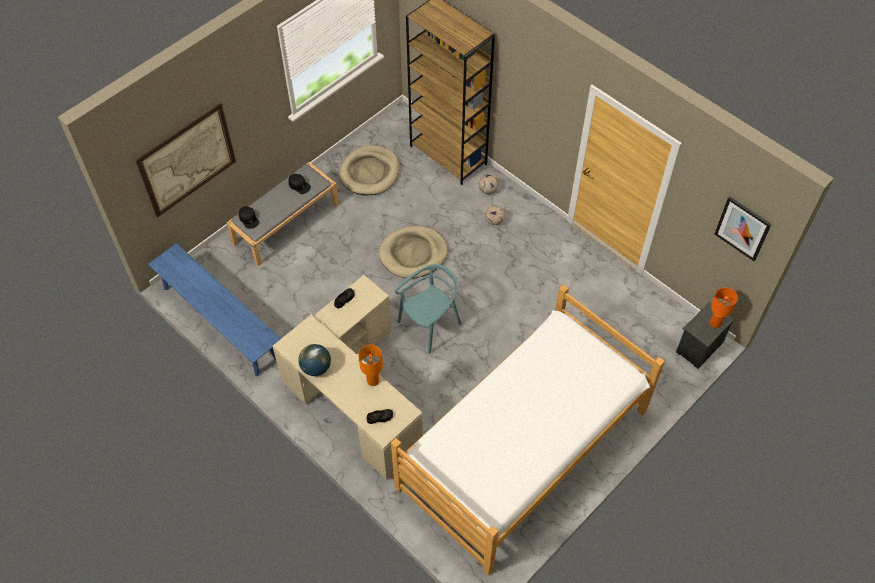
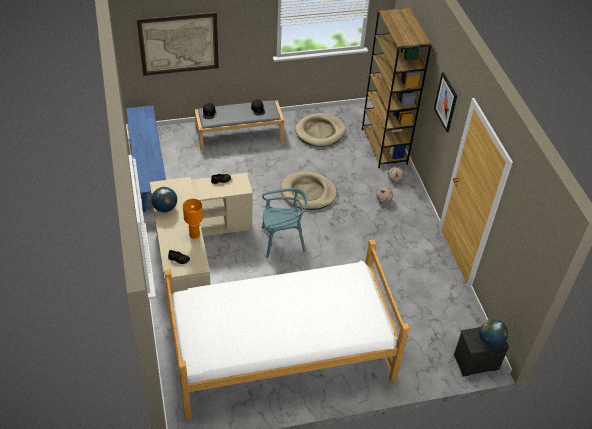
camera: 30 degrees right, 10 degrees down
orange table lamp [709,287,738,328] -> globe [479,319,508,347]
picture [715,196,772,261] -> picture moved to [434,72,457,132]

